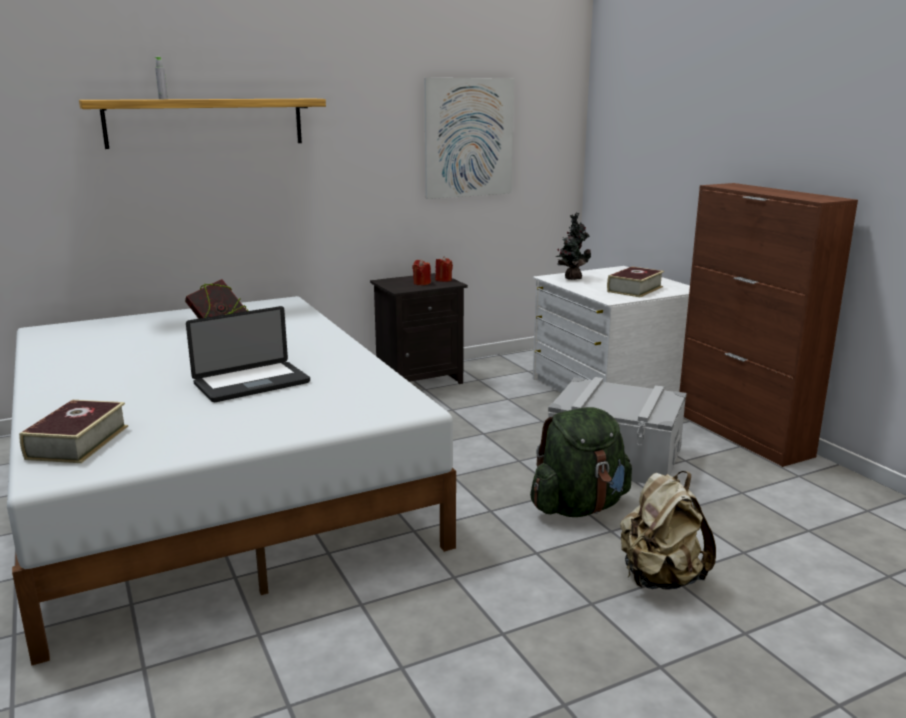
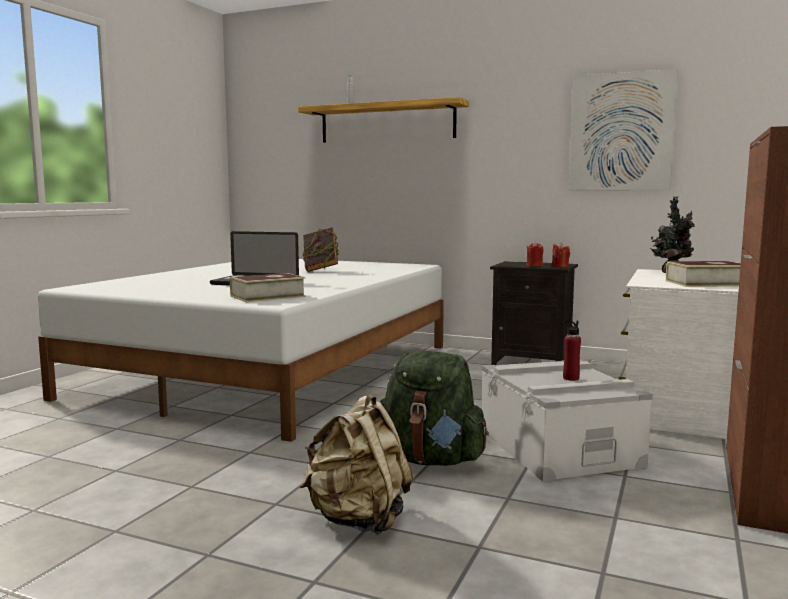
camera: 50 degrees right, 10 degrees down
book [19,400,128,463] -> book moved to [230,273,306,302]
none -> red bottle [563,321,581,381]

